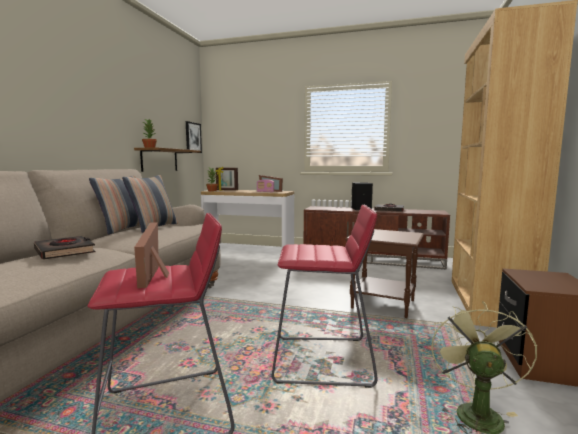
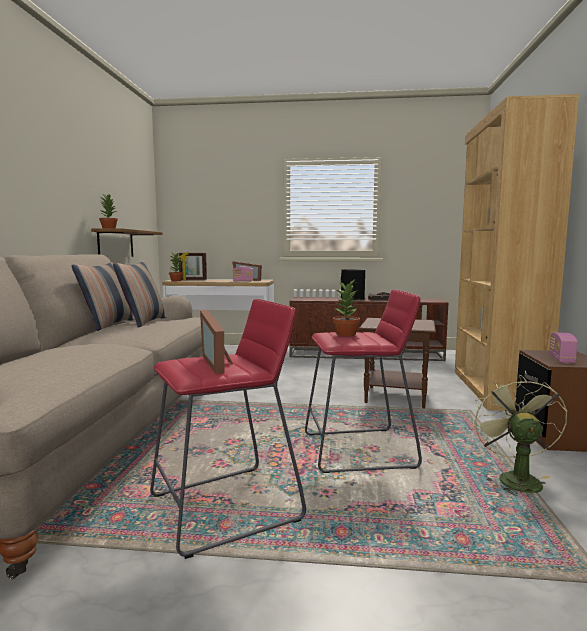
camera: 10 degrees left, 0 degrees up
black book [34,236,95,260] -> none
picture [186,121,202,153] -> none
none -> potted plant [333,280,360,336]
none -> radio [549,332,577,363]

